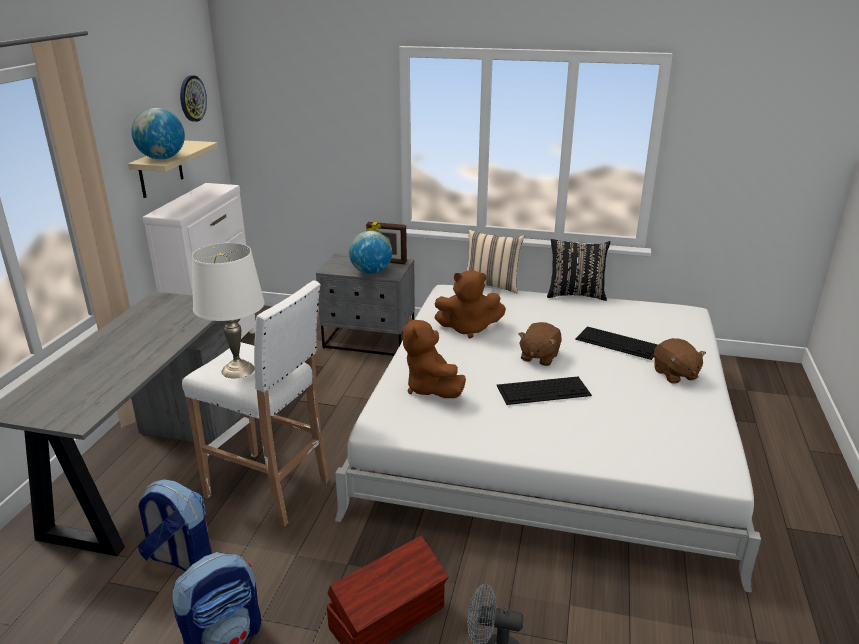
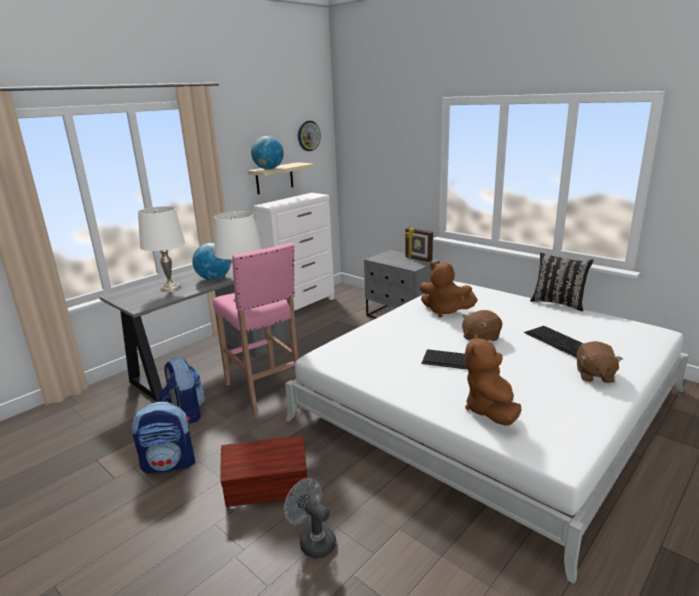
camera: 30 degrees right, 5 degrees down
white stool [182,281,329,526] -> pink stool [213,243,299,414]
globe [349,231,392,274] -> globe moved to [192,243,231,280]
brown plush toy [403,316,466,398] -> brown plush toy moved to [465,334,522,426]
beige pillow [467,230,524,293] -> none
none -> white table lamp [138,206,185,292]

